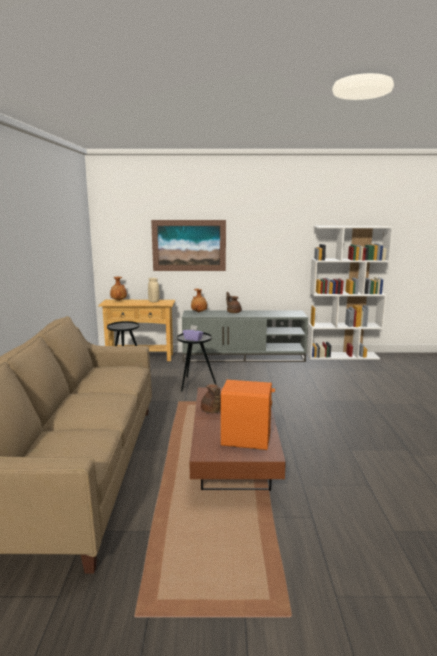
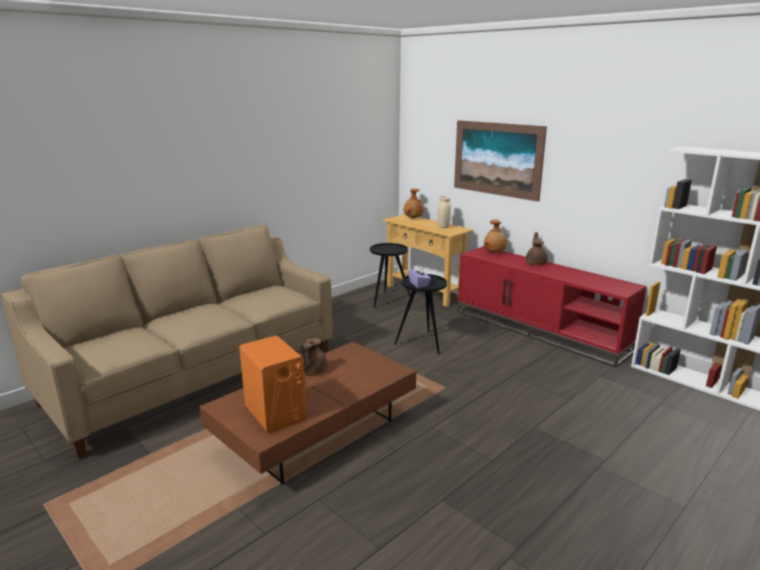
camera: 45 degrees right, 5 degrees up
grey tv stand [182,311,308,362] -> red tv stand [457,246,647,367]

